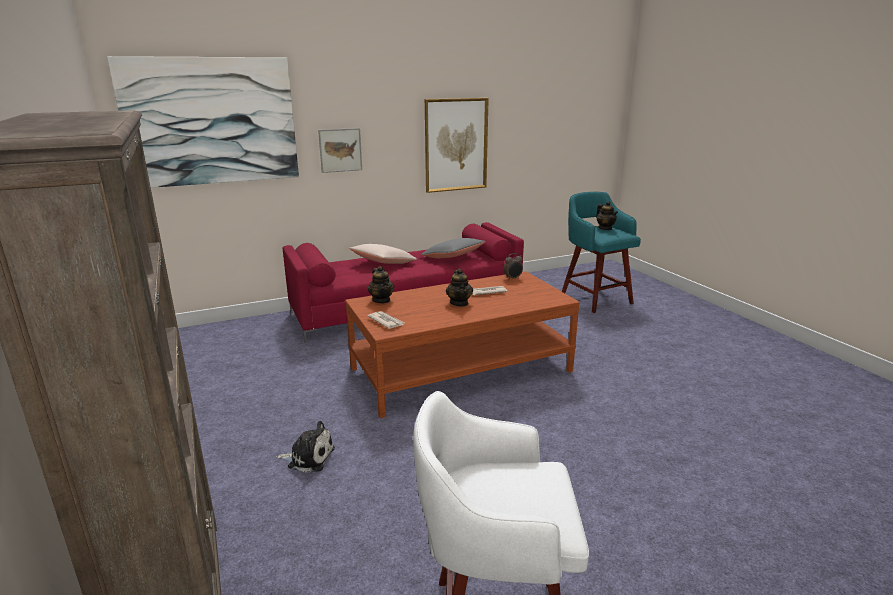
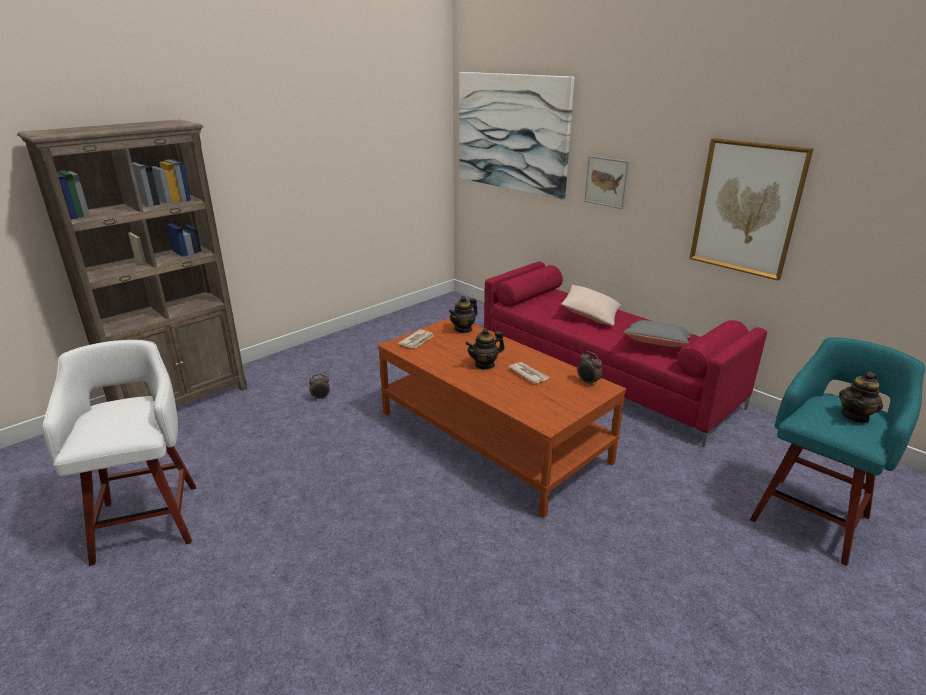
camera: 70 degrees right, 5 degrees up
plush toy [276,421,335,473] -> alarm clock [309,374,330,399]

